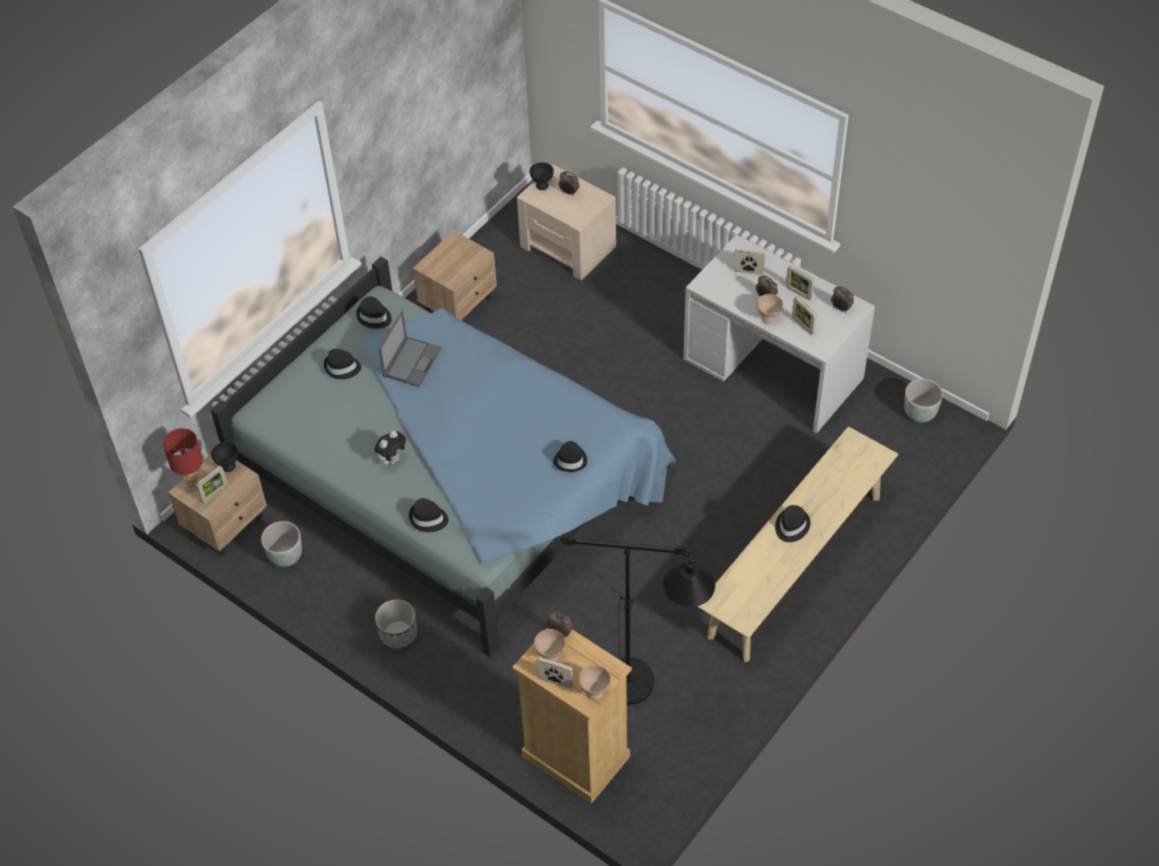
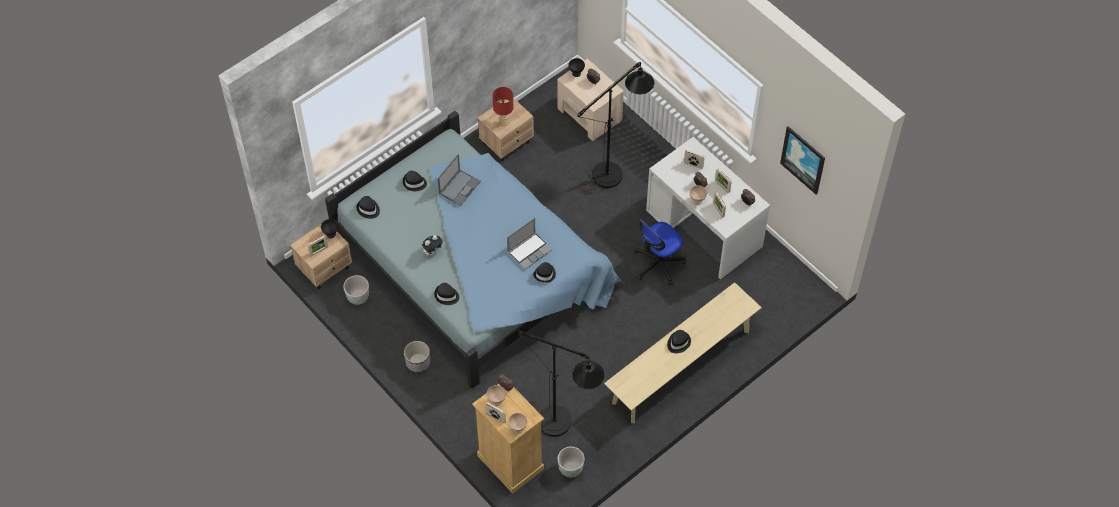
camera: 10 degrees right, 5 degrees up
red table lamp [163,428,203,492] -> red table lamp moved to [492,87,514,126]
black hat [356,296,392,329] -> black hat moved to [357,196,380,219]
grey planter [904,379,943,423] -> grey planter moved to [558,447,584,477]
none -> laptop [507,217,553,270]
none -> black floor lamp [578,62,654,194]
none -> office chair [634,219,686,286]
none -> picture [780,126,825,195]

